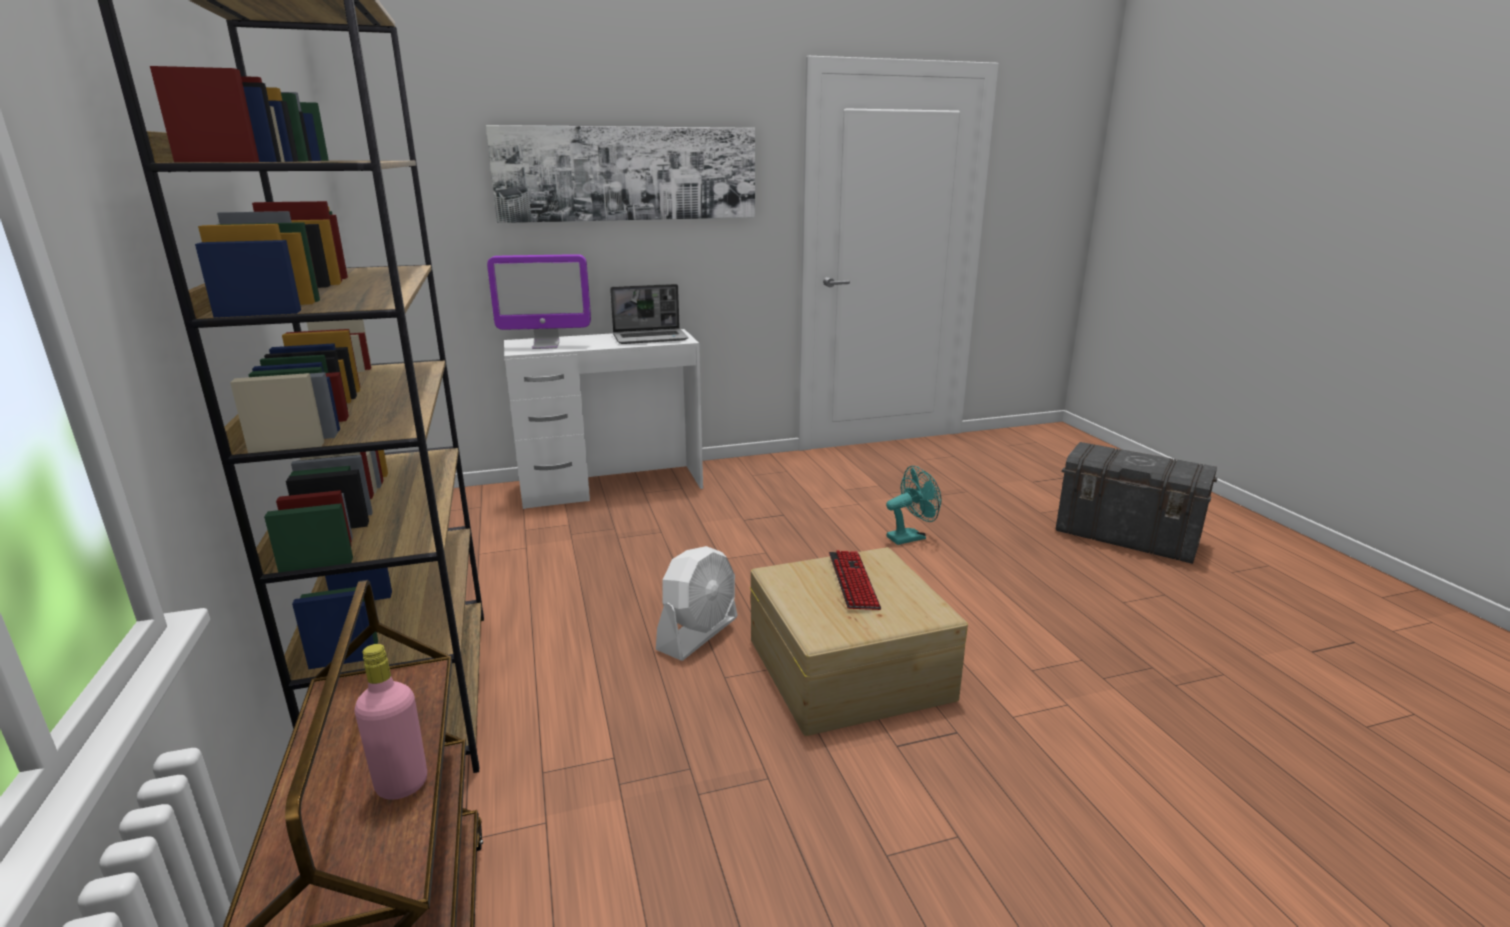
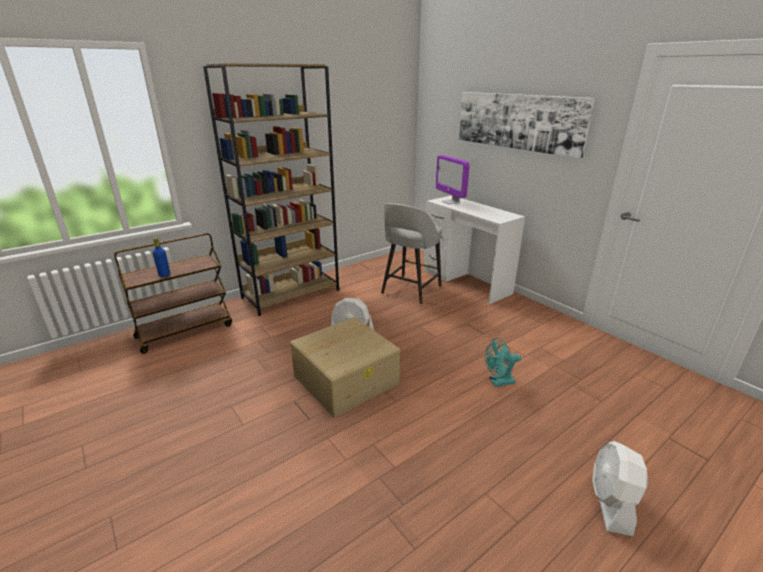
camera: 70 degrees right, 5 degrees up
pink bottle [354,644,427,800] -> blue bottle [153,238,170,277]
laptop [610,284,688,344] -> none
keyboard [829,550,881,610] -> none
turquoise fan [886,466,941,545] -> turquoise fan turned 120 degrees clockwise [485,338,521,387]
grey storage box [1056,442,1217,564] -> white fan [592,441,648,536]
none -> grey stool [381,203,442,304]

